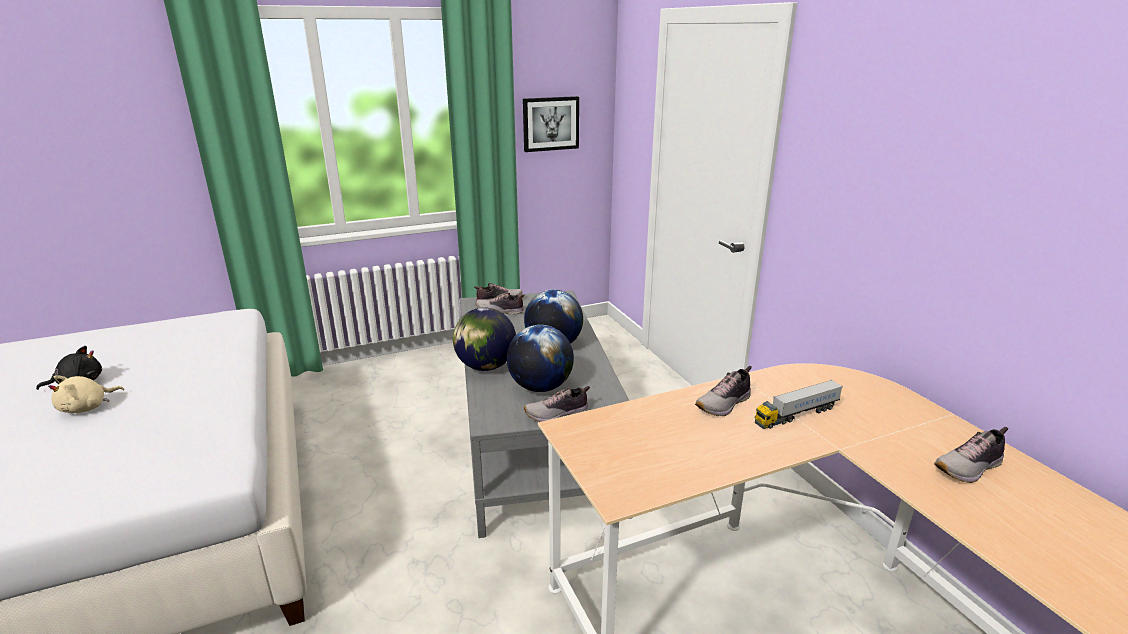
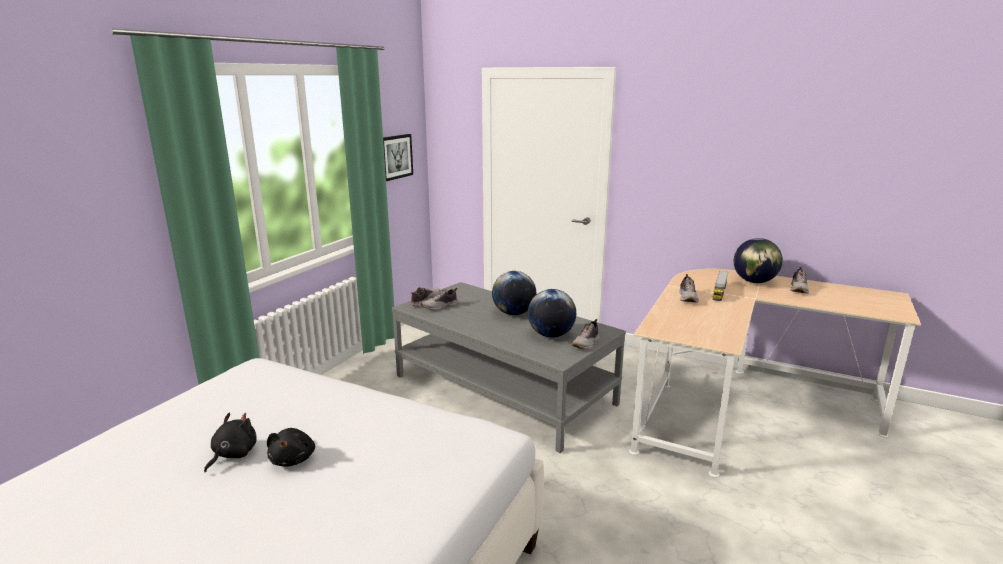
camera: 40 degrees left, 5 degrees down
beige plush toy [48,375,125,413] -> black plush toy [267,428,315,467]
globe [453,308,516,371] -> globe moved to [734,238,783,283]

